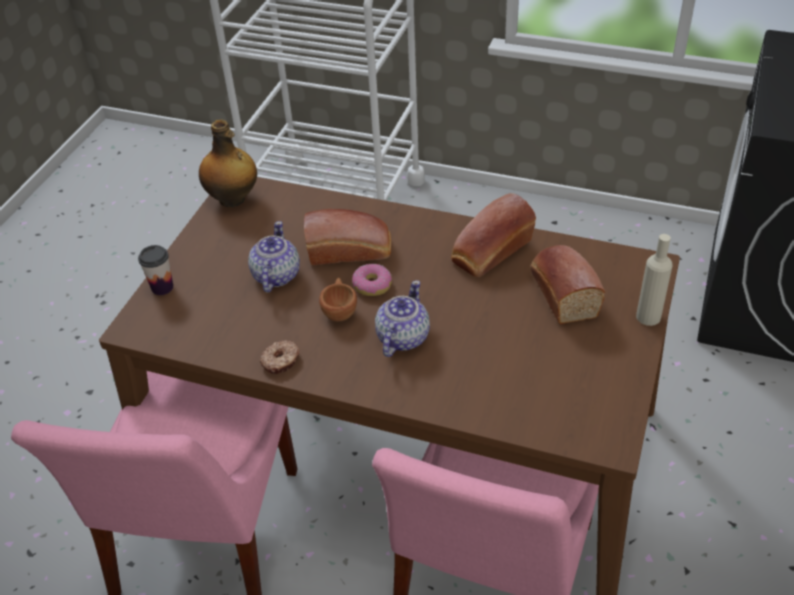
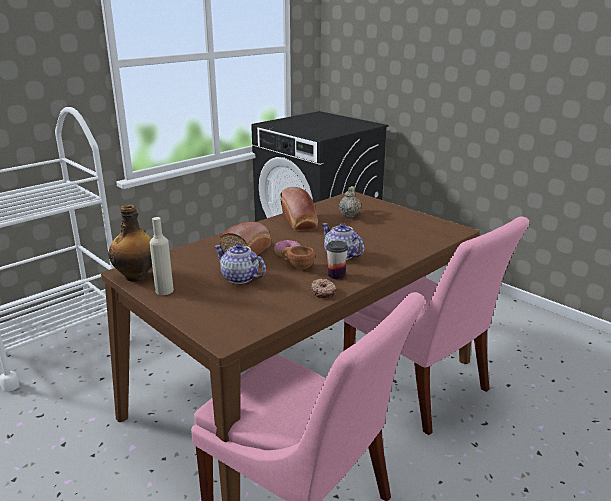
camera: 65 degrees left, 20 degrees down
cup [138,245,173,295] -> cup moved to [326,241,348,279]
bread [530,245,605,324] -> beige teapot [339,186,361,218]
beige bottle [636,234,673,326] -> beige bottle moved to [149,217,174,295]

